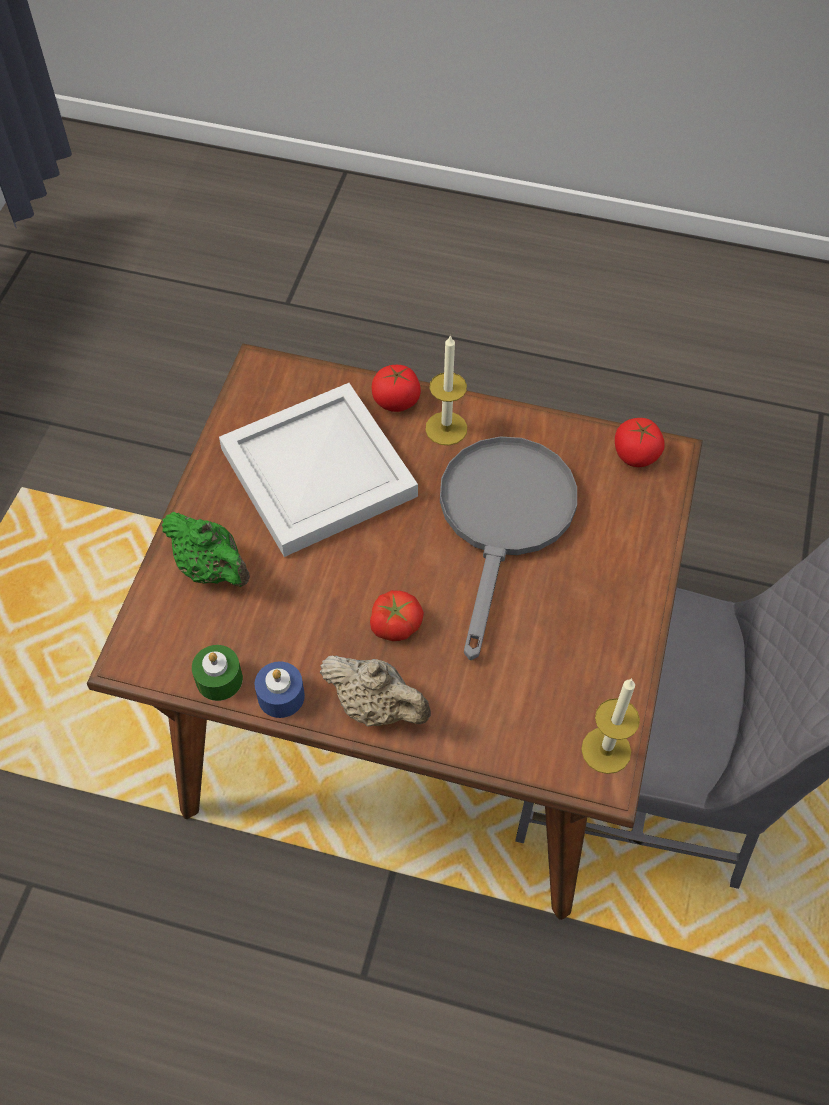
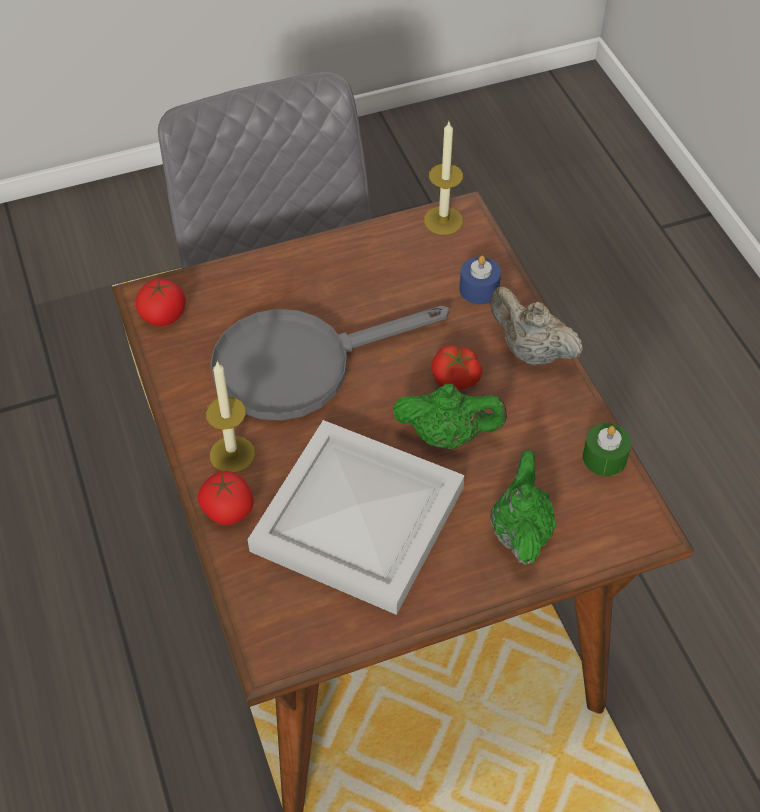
camera: 125 degrees left, 5 degrees down
blue candle [255,661,305,718] -> blue candle moved to [459,256,501,304]
beige teapot [320,656,431,727] -> beige teapot turned 45 degrees counterclockwise [490,287,583,366]
none -> green teapot [393,384,507,450]

